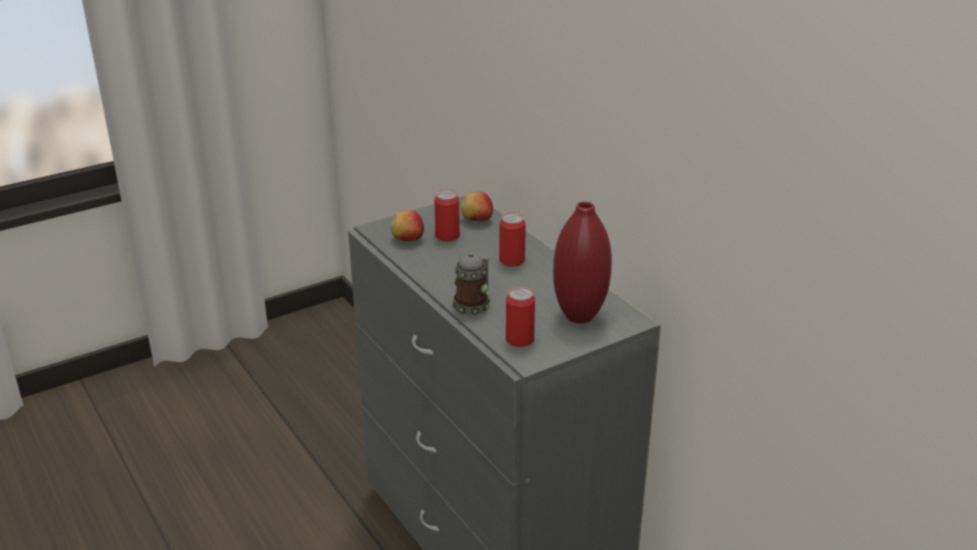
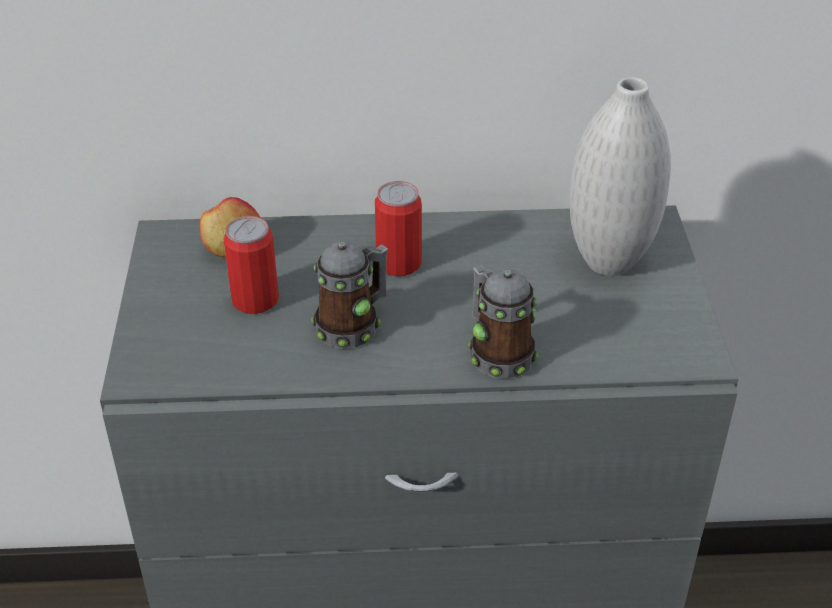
camera: 60 degrees left, 10 degrees up
apple [391,210,424,241] -> none
can [506,286,535,347] -> none
red vase [553,201,612,324] -> white vase [570,77,671,276]
none -> mug [311,241,388,349]

